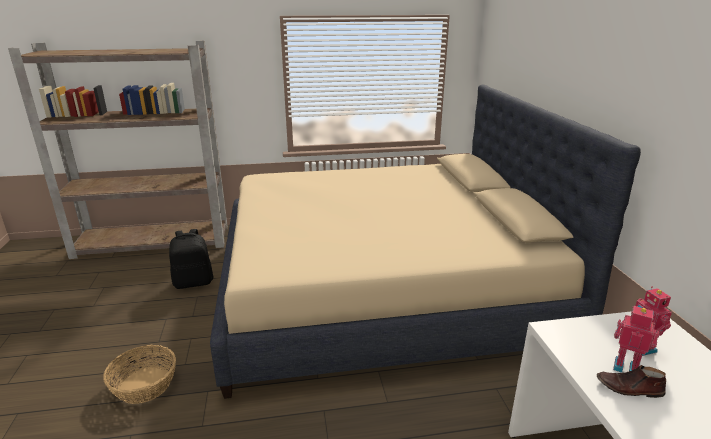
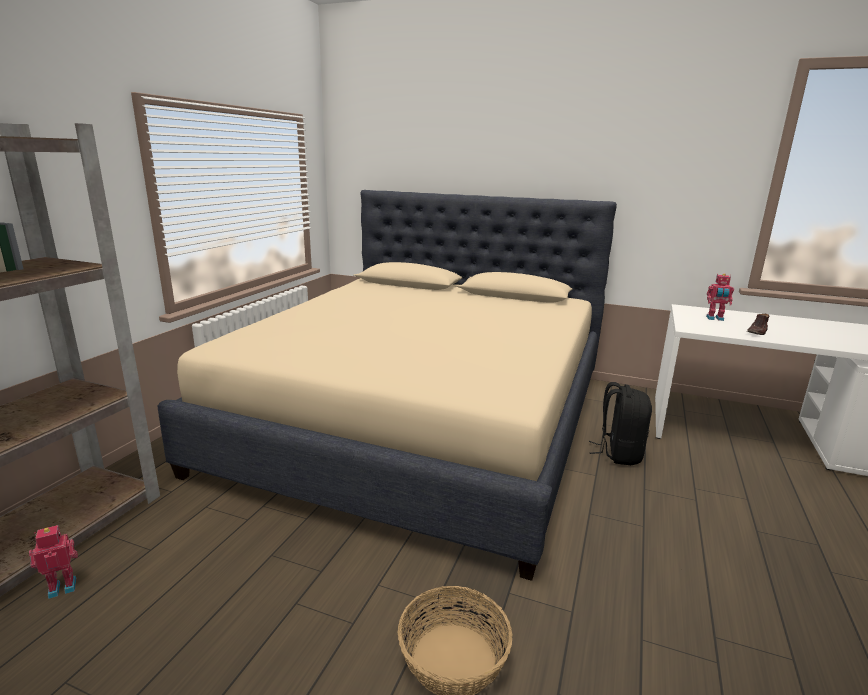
camera: 60 degrees left, 5 degrees down
black backpack [169,229,213,289] -> black backpack moved to [589,382,652,465]
toy robot [613,306,660,373] -> toy robot moved to [29,525,78,599]

